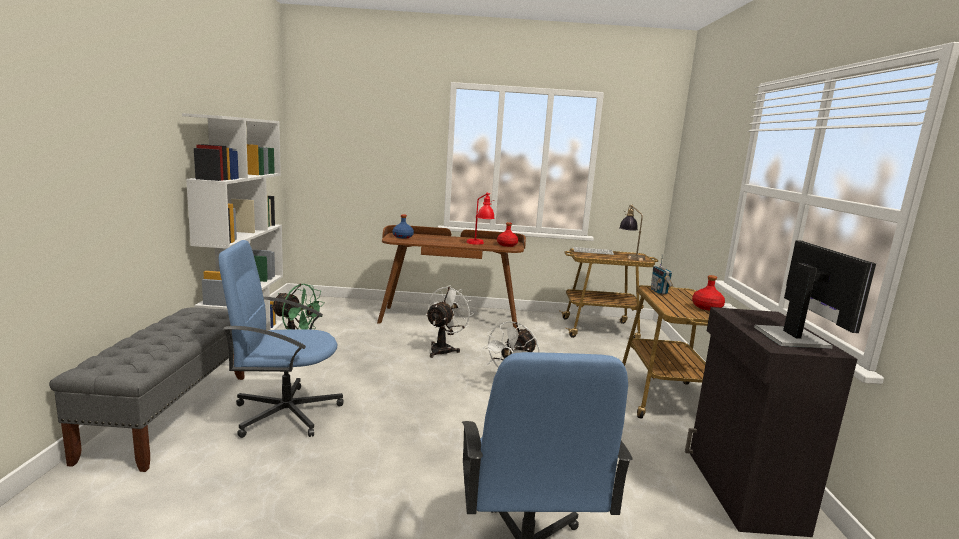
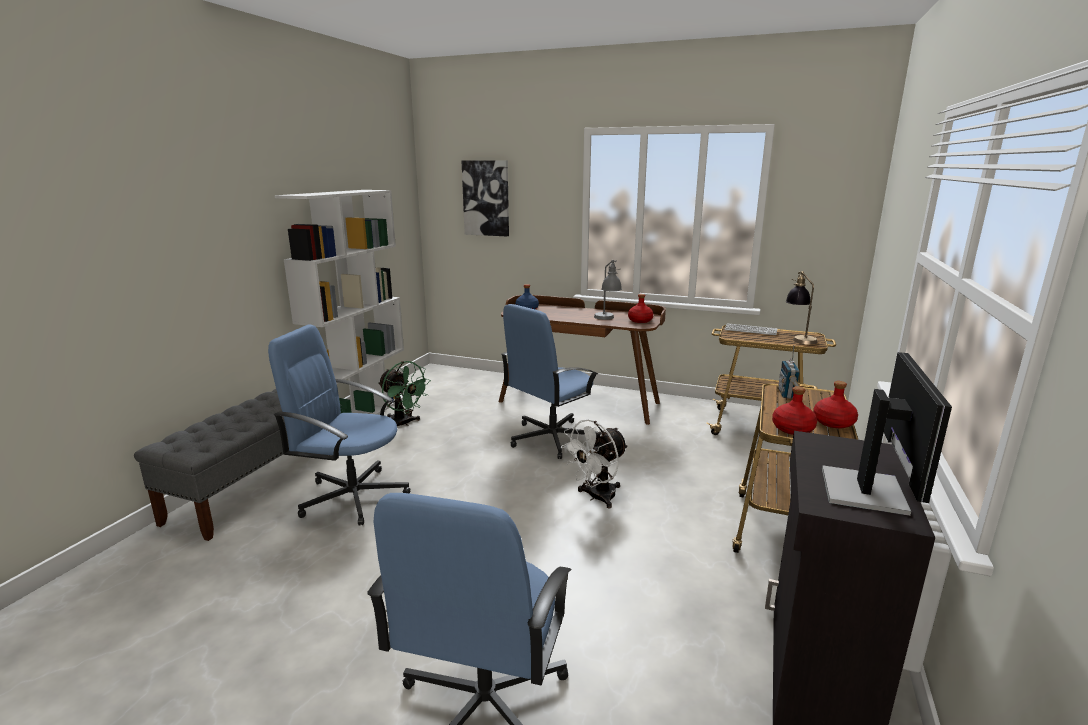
camera: 20 degrees right, 5 degrees up
white fan [426,285,474,358] -> blue office chair [501,304,598,459]
red table lamp [467,193,495,245] -> grey table lamp [594,260,622,320]
none -> picture [462,160,509,236]
none -> red bottle [772,386,817,435]

